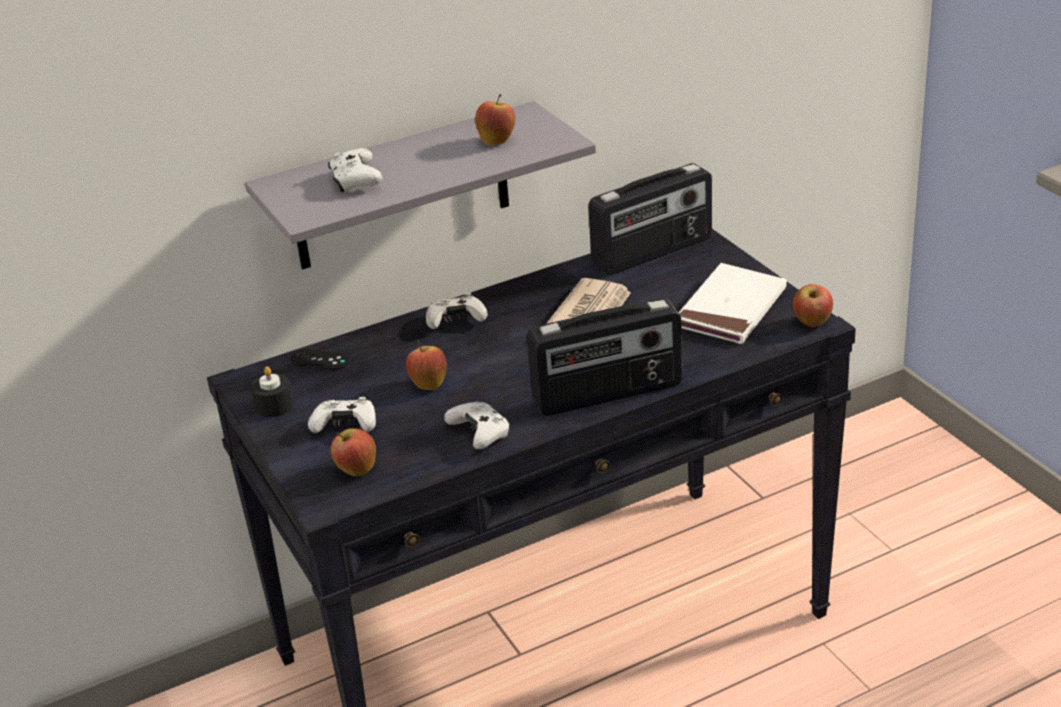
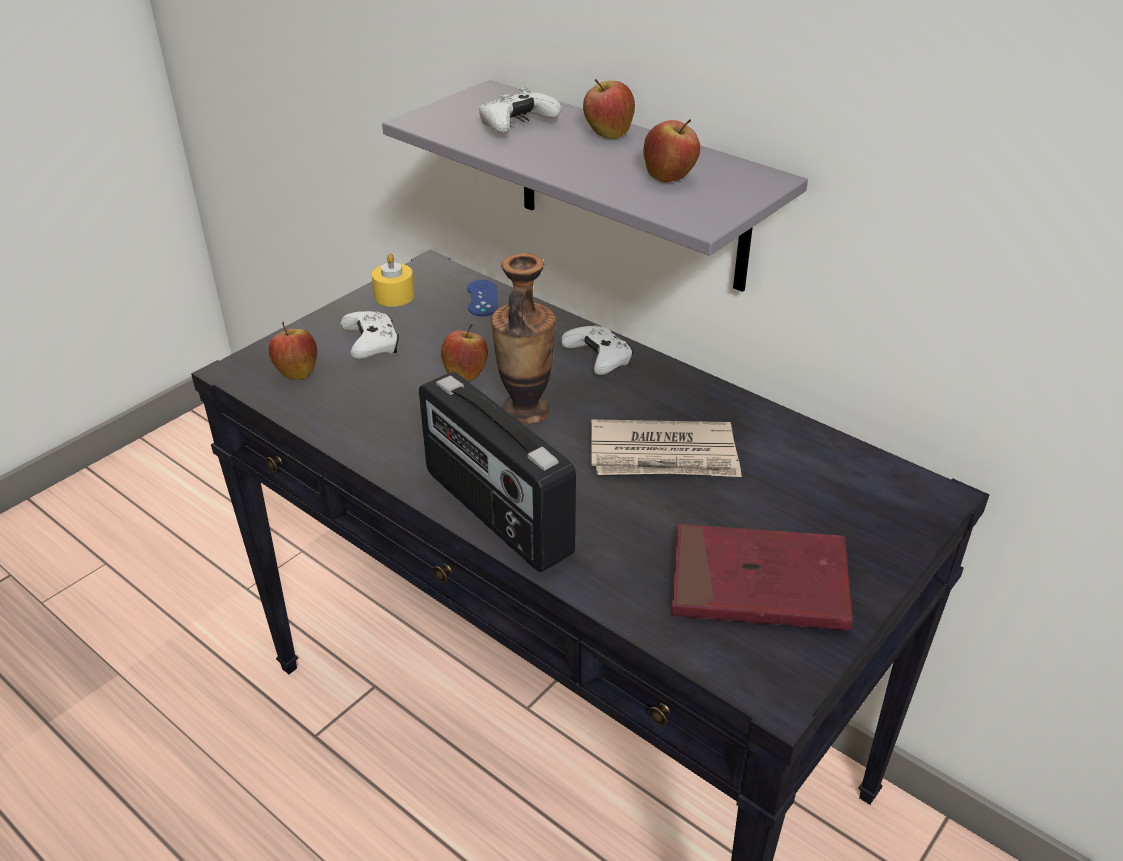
camera: 65 degrees right, 5 degrees up
black candle [251,366,294,417] -> yellow candle [372,253,415,307]
black game controller [290,349,350,370] -> blue game controller [467,280,498,316]
white game controller [444,402,510,449] -> none
radio [588,163,712,275] -> none
white book [679,263,787,344] -> red book [672,524,853,630]
apple [792,284,833,327] -> apple moved to [583,79,635,139]
none -> vase [491,253,556,425]

